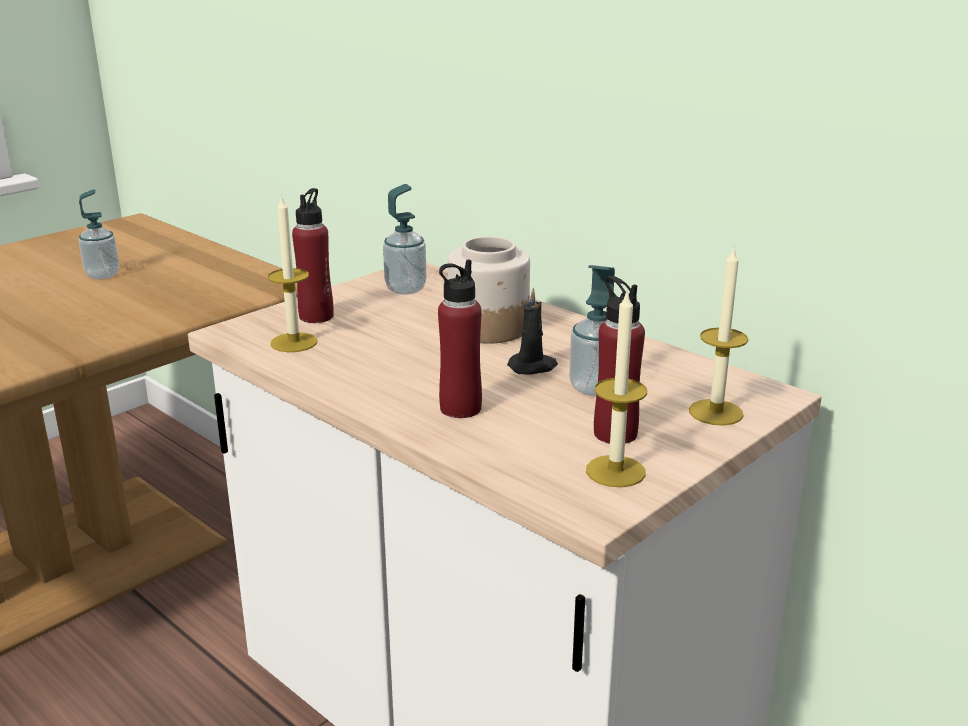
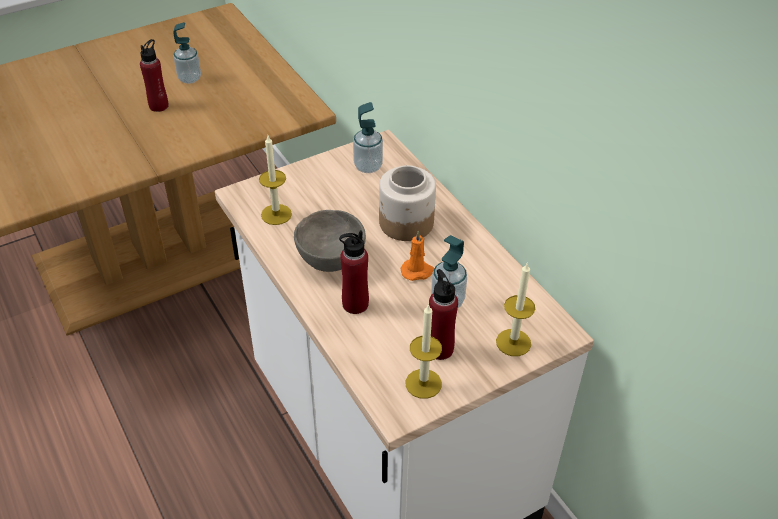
camera: 15 degrees right, 20 degrees up
red bottle [292,188,334,323] -> red bottle moved to [140,39,169,112]
black candle [507,287,558,375] -> orange candle [401,230,435,281]
none -> grey bowl [294,210,366,272]

